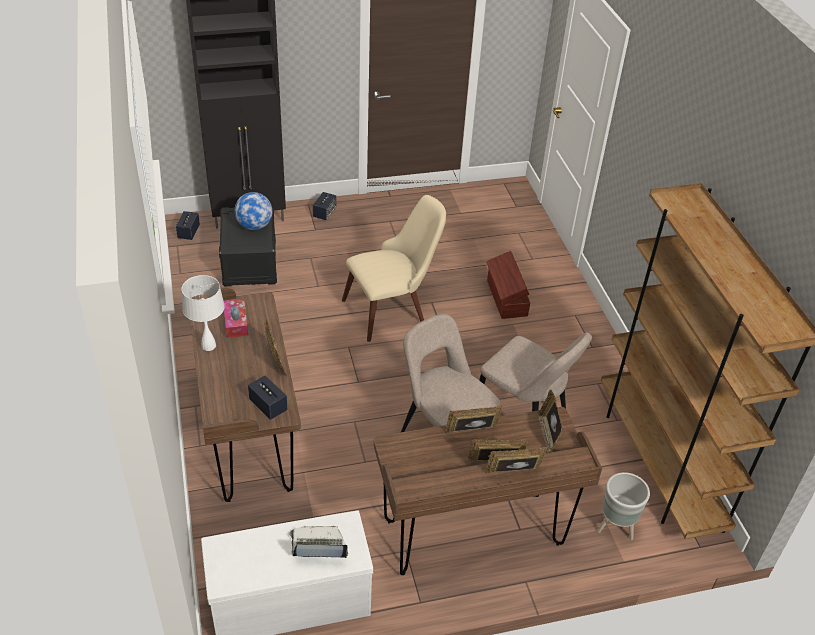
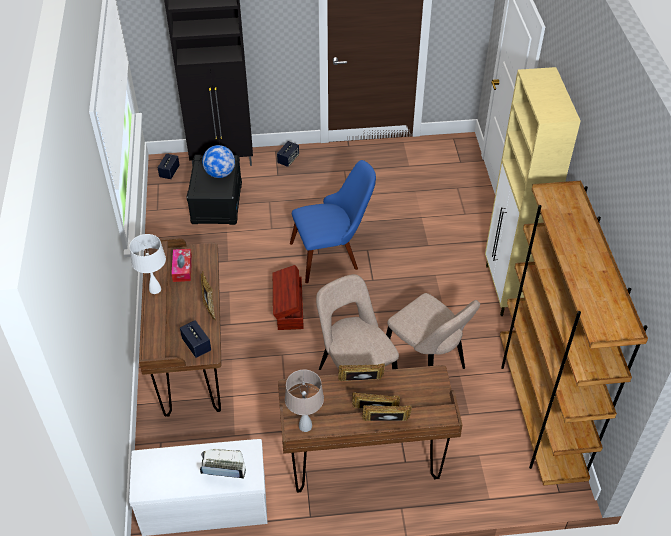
camera: 10 degrees right, 5 degrees up
beige chair [342,195,446,342] -> blue chair [290,160,376,283]
brown storage box [486,251,530,319] -> brown storage box moved to [273,265,303,330]
picture frame [537,389,564,453] -> none
grey planter [597,472,650,540] -> none
none -> beige table lamp [285,370,324,432]
none -> beige cabinet [485,67,581,316]

